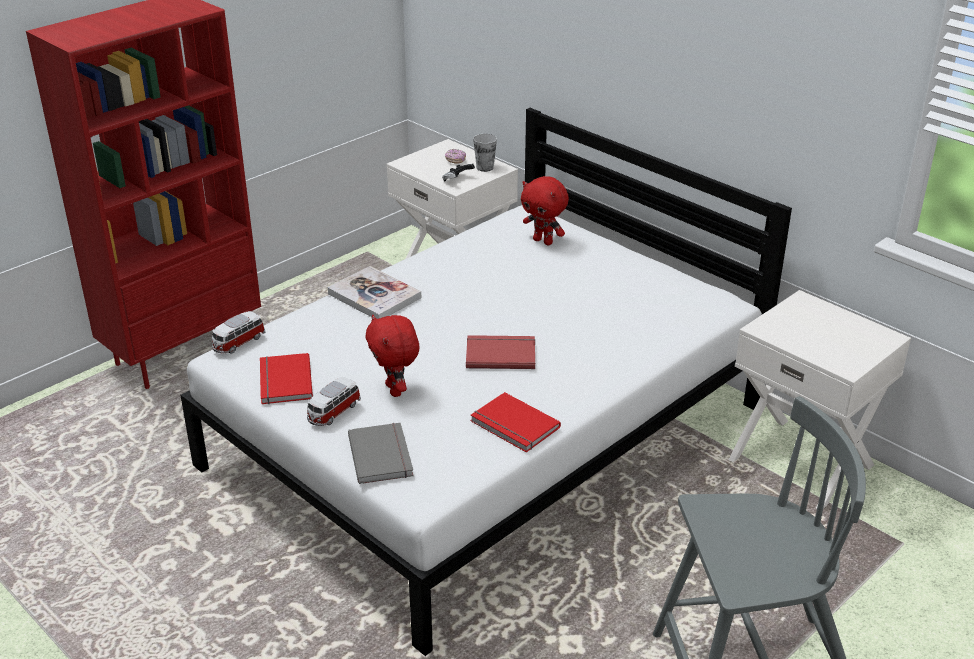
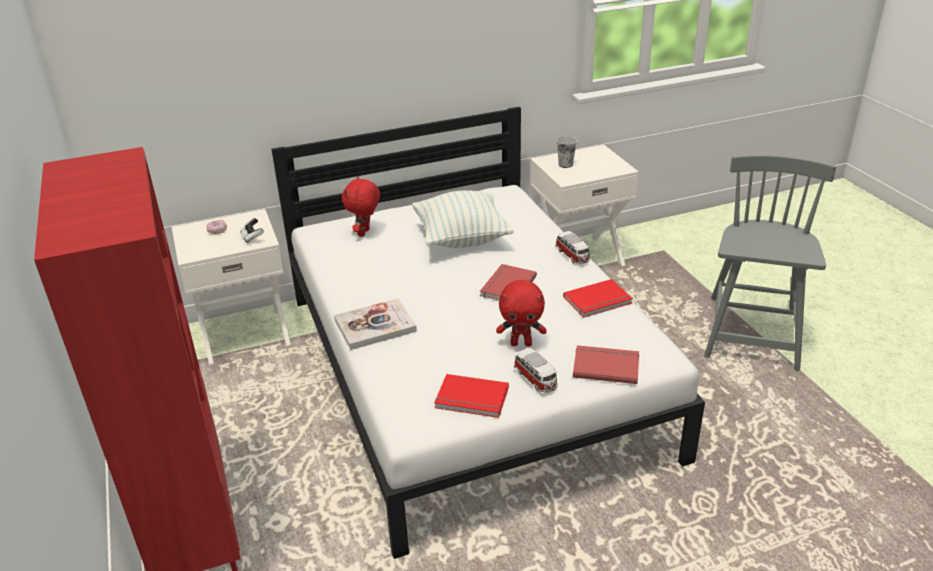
camera: 65 degrees left, 0 degrees up
toy car [212,311,265,354] -> toy car moved to [555,231,590,264]
grey book [348,423,413,484] -> red book [573,345,639,384]
cup [473,134,497,172] -> cup moved to [557,137,577,168]
red plush toy [521,176,569,245] -> red plush toy turned 135 degrees clockwise [342,176,380,237]
none -> pillow [412,190,513,248]

